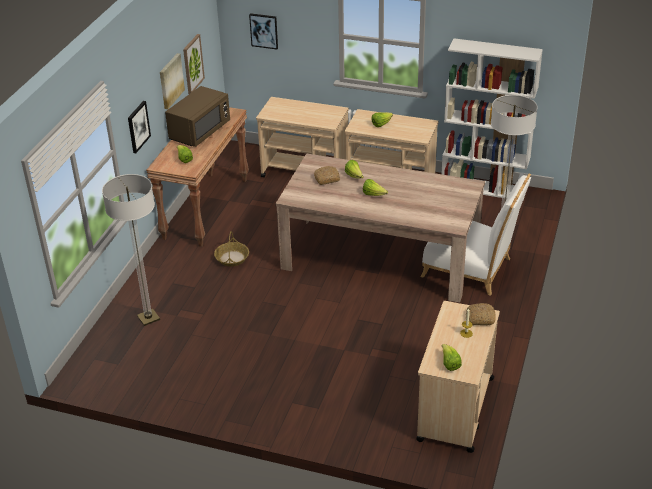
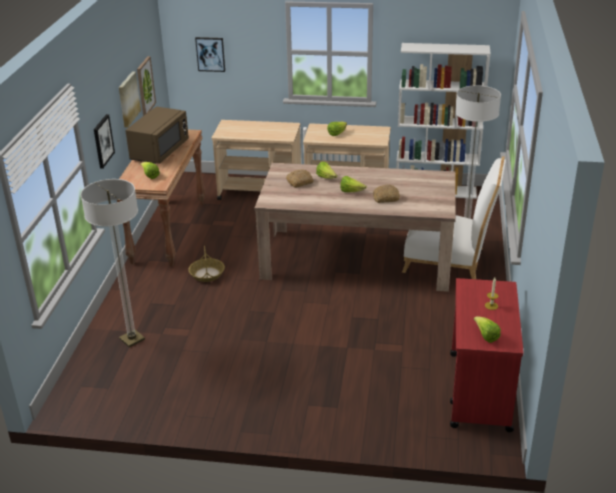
camera: 10 degrees left, 5 degrees down
beige cart [416,301,500,453] -> red cart [450,278,524,432]
bread [465,303,496,325] -> bread moved to [373,184,400,203]

